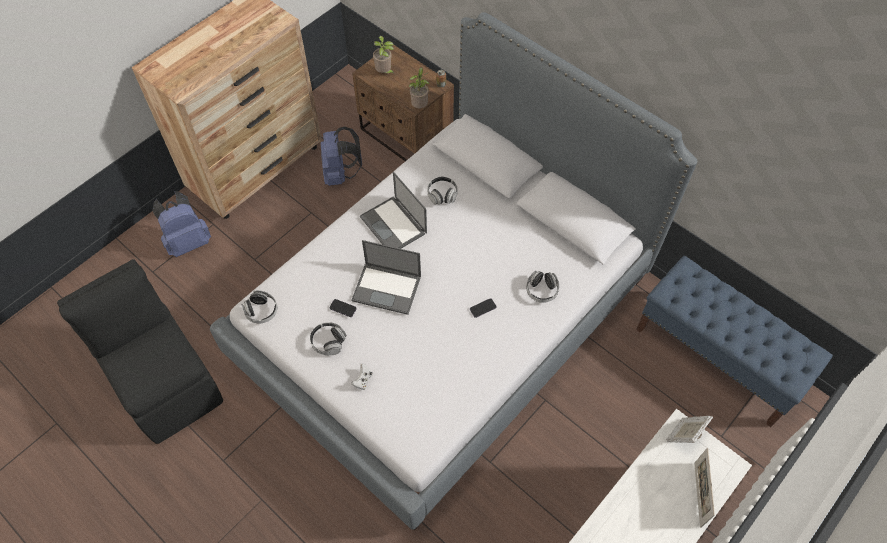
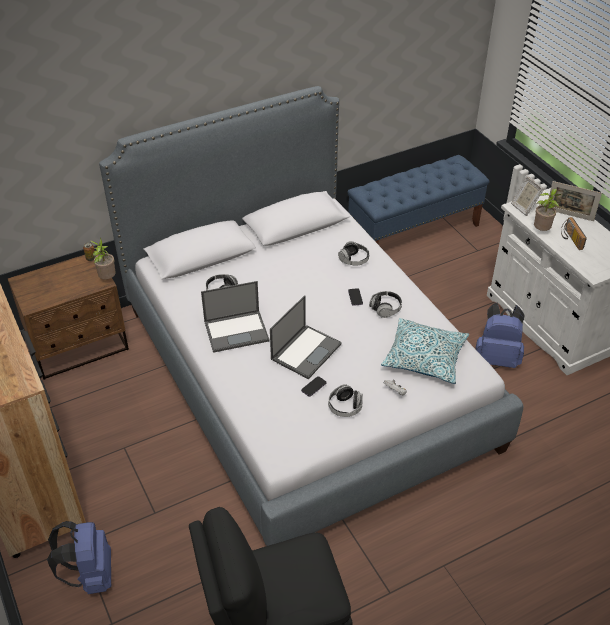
camera: 70 degrees left, 15 degrees down
headphones [241,290,277,324] -> headphones moved to [369,291,402,318]
blue backpack [321,127,362,186] -> blue backpack moved to [476,302,525,368]
potted plant [373,36,394,73] -> potted plant moved to [534,188,561,231]
none -> pillow [381,318,469,384]
none -> radio [561,217,587,250]

